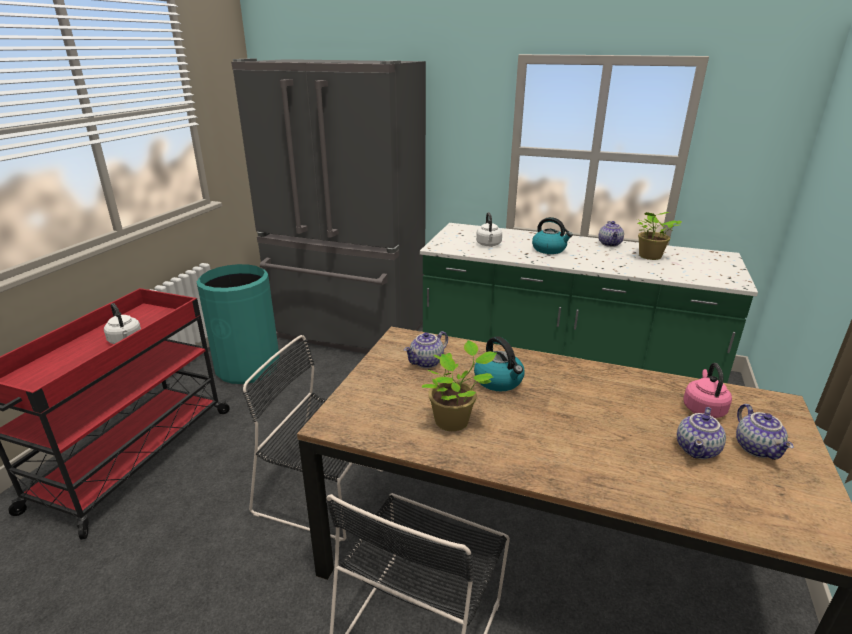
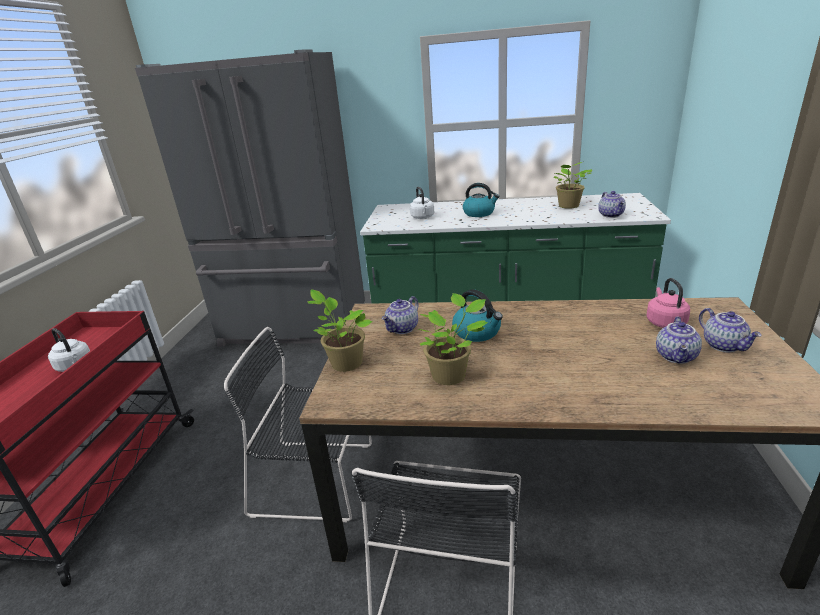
camera: 10 degrees left, 0 degrees up
turquoise trash can [197,264,280,384] -> none
teapot [598,221,624,247] -> teapot moved to [599,191,626,218]
none -> potted plant [308,290,372,372]

